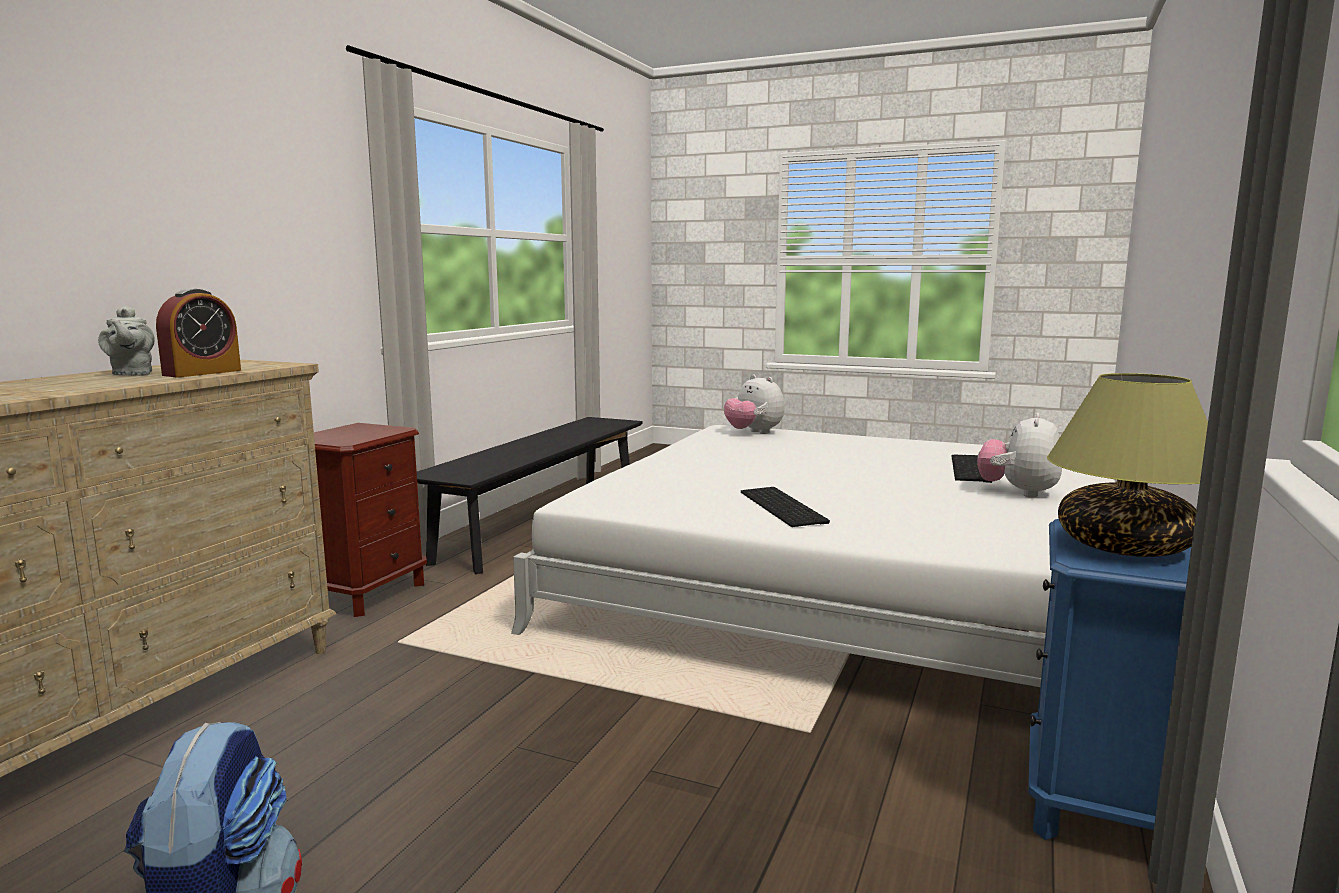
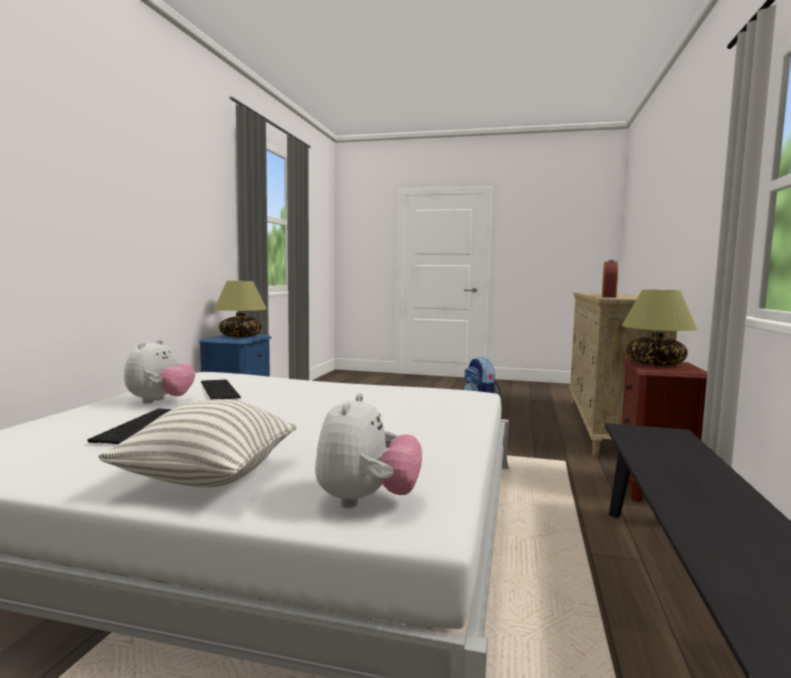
camera: 170 degrees right, 5 degrees down
grey teapot [98,306,154,375] -> none
plush toy [724,374,785,434] -> plush toy turned 60 degrees clockwise [315,393,422,508]
keyboard [741,487,830,527] -> keyboard moved to [201,380,241,400]
none -> pillow [98,399,297,487]
none -> table lamp [621,290,698,366]

